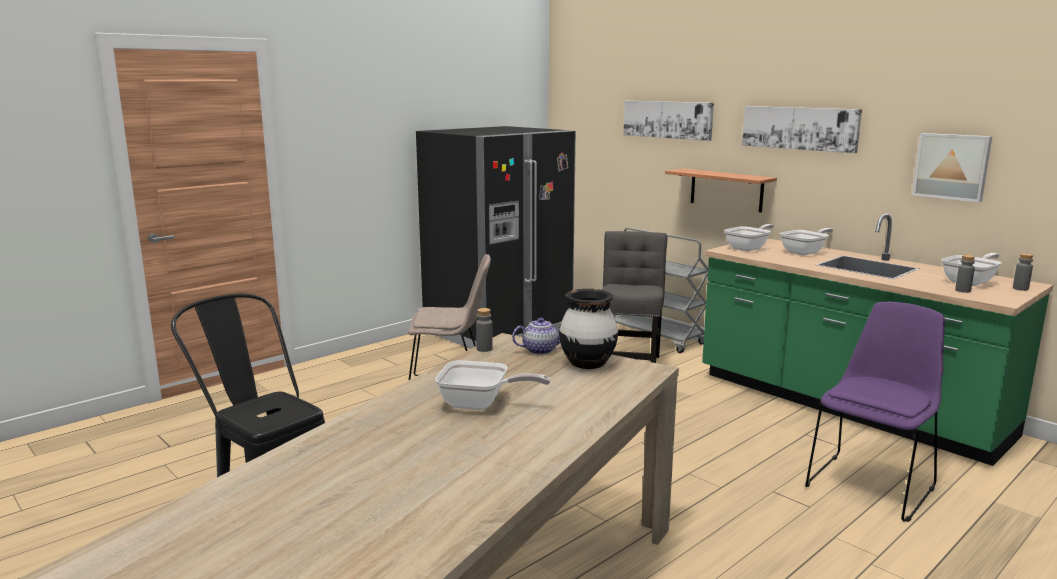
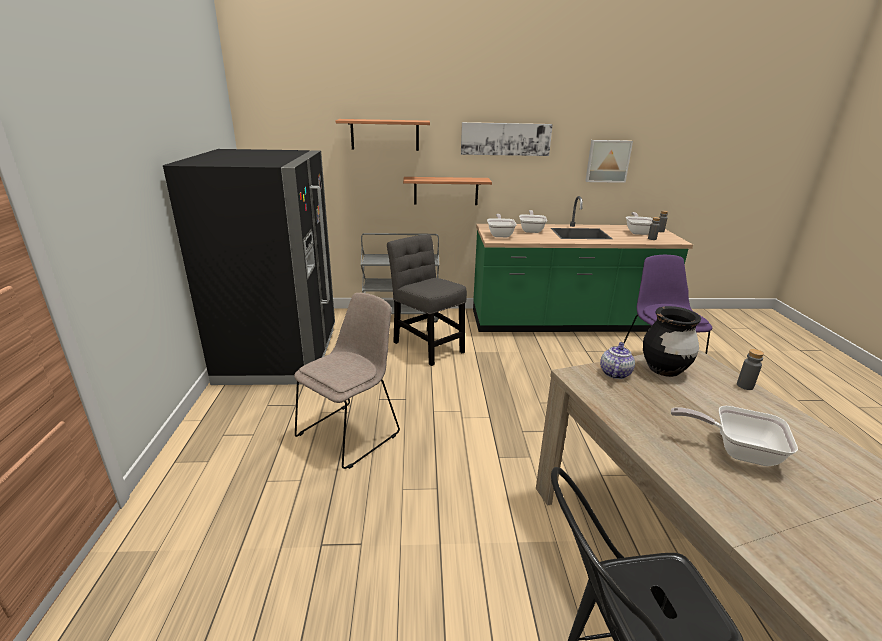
camera: 50 degrees left, 10 degrees up
frying pan [435,360,551,410] -> frying pan turned 120 degrees counterclockwise [671,406,798,466]
grey bottle [476,308,493,352] -> grey bottle moved to [737,349,764,390]
picture [624,101,714,141] -> shelf [336,119,430,151]

